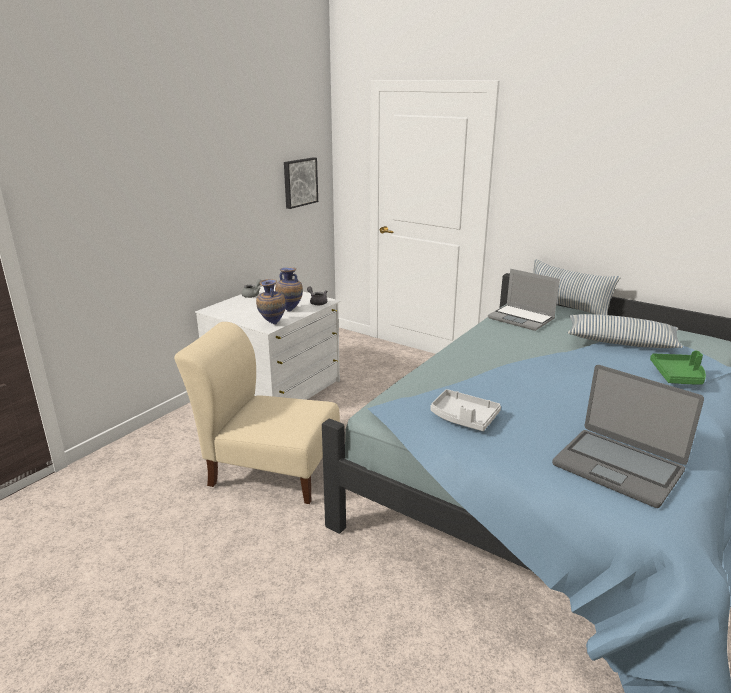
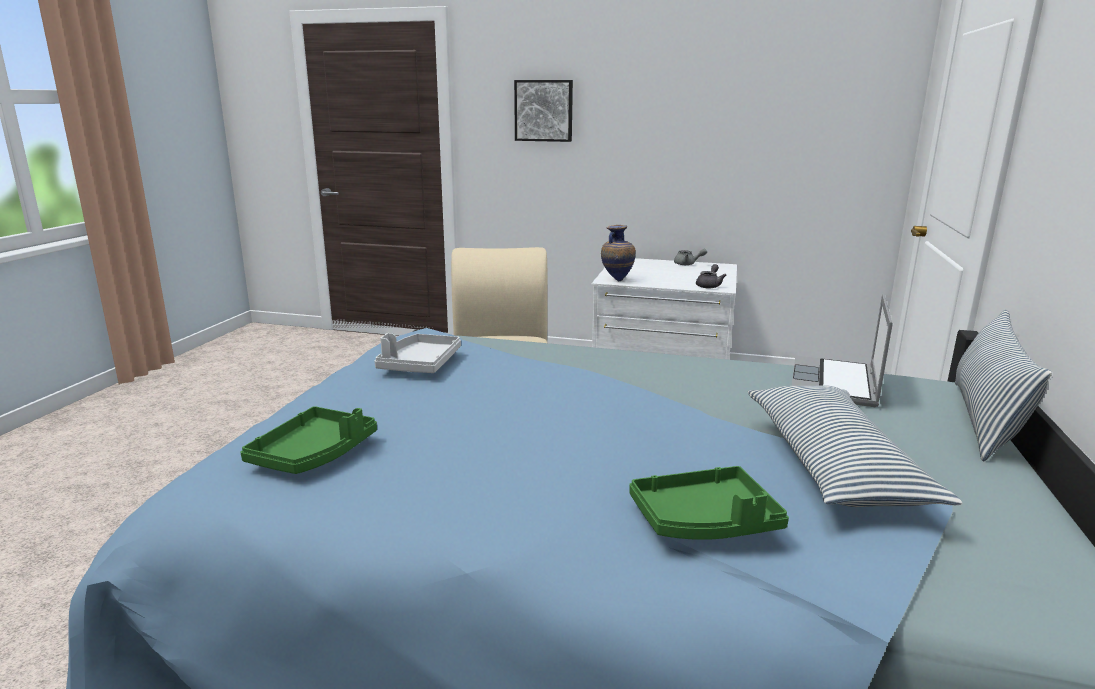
camera: 70 degrees right, 5 degrees down
vase [275,267,303,312] -> none
picture [284,157,318,209] -> picture moved to [514,80,573,142]
laptop [552,365,704,508] -> green tray [240,406,377,474]

